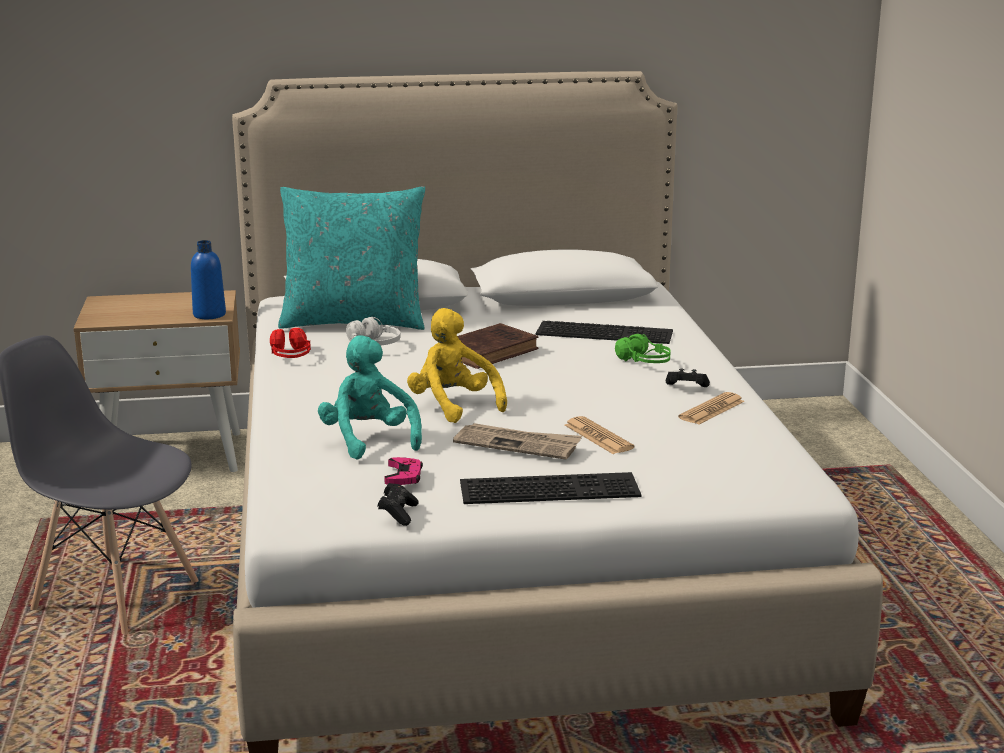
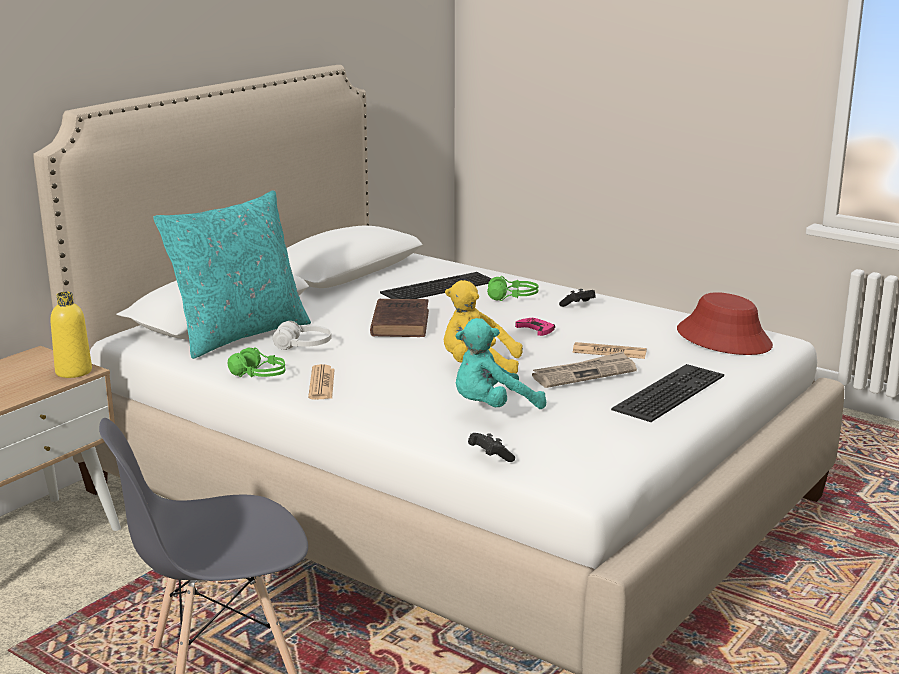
camera: 45 degrees left, 0 degrees up
blue bottle [191,240,226,319] -> yellow bottle [51,292,92,378]
red headphones [270,328,311,358] -> green headphones [228,347,285,377]
turquoise plush toy [318,335,422,460] -> turquoise plush toy turned 45 degrees counterclockwise [456,318,546,409]
black game controller [378,483,419,526] -> black game controller moved to [468,433,515,462]
pink game controller [384,457,423,485] -> pink game controller moved to [515,318,555,336]
newspaper [678,392,745,425] -> newspaper moved to [308,364,335,400]
none -> red hat [677,292,773,355]

